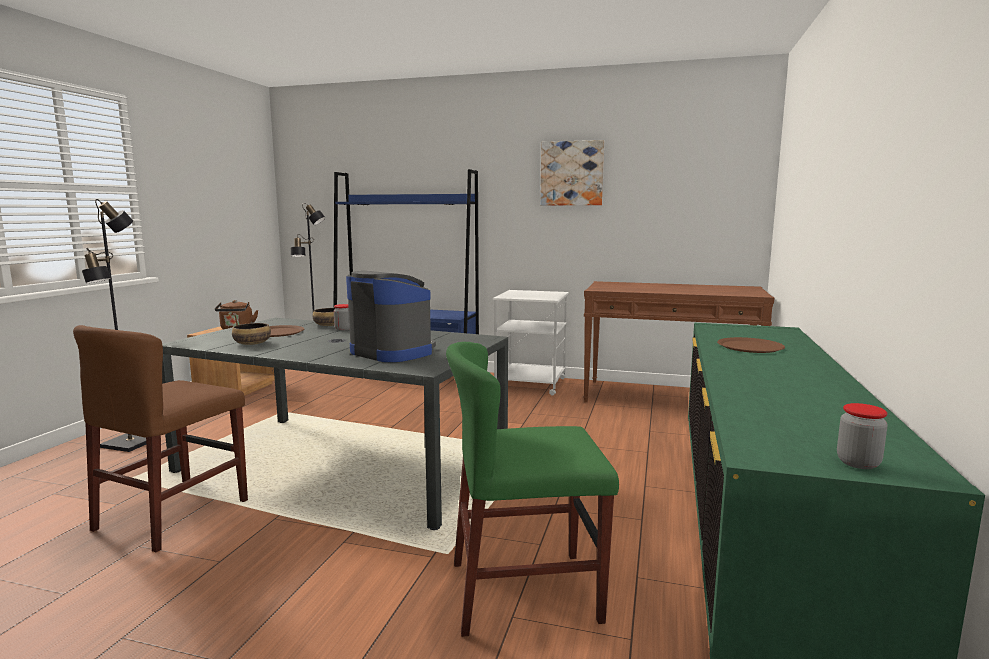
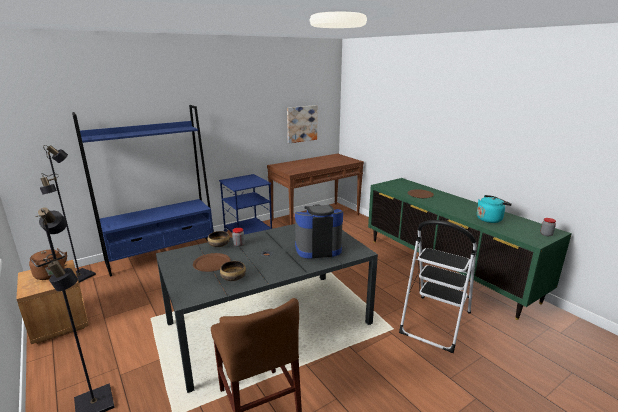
camera: 50 degrees left, 10 degrees up
green chair [446,342,619,637] -> step ladder [399,220,477,353]
white cart [493,290,569,395] -> blue cart [219,174,272,235]
picture [540,140,604,205] -> picture moved to [287,105,318,143]
none -> turquoise kettle [477,195,512,223]

